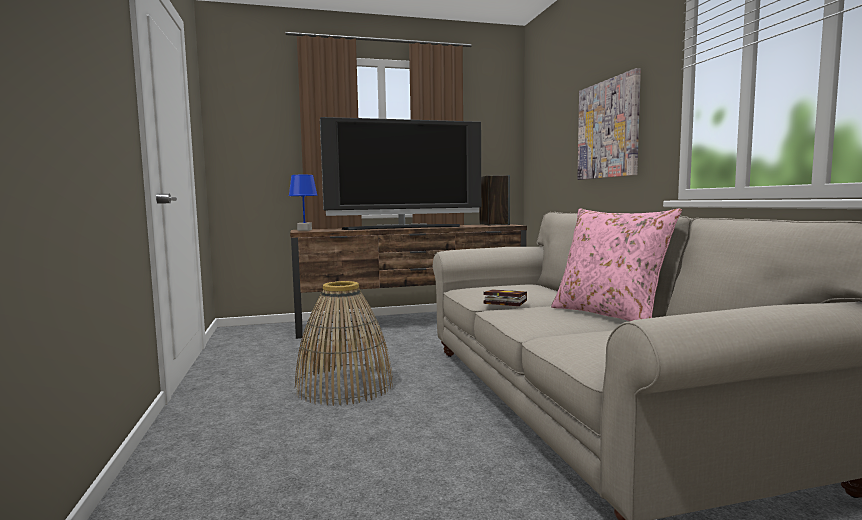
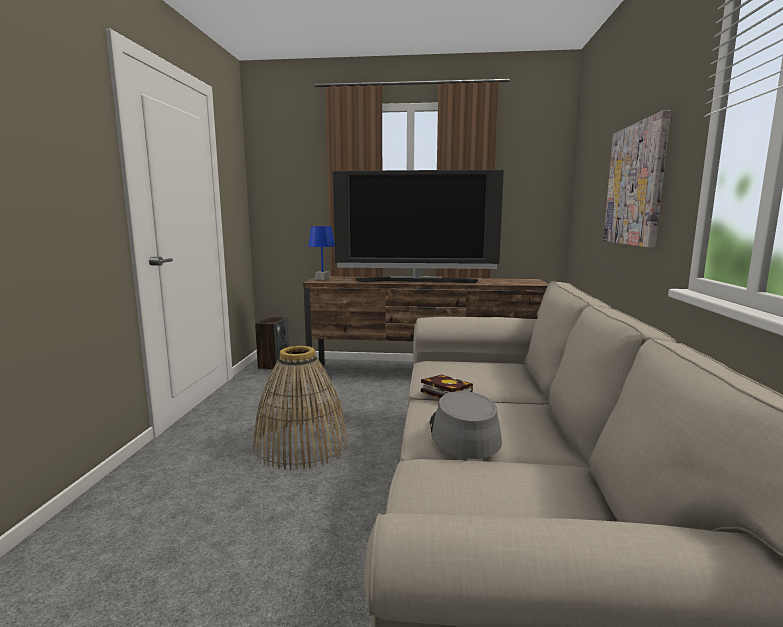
camera: 20 degrees right, 5 degrees up
speaker [479,175,510,226] -> speaker moved to [255,317,289,371]
pink pillow [551,209,682,321] -> none
none -> grey hat [430,391,502,459]

